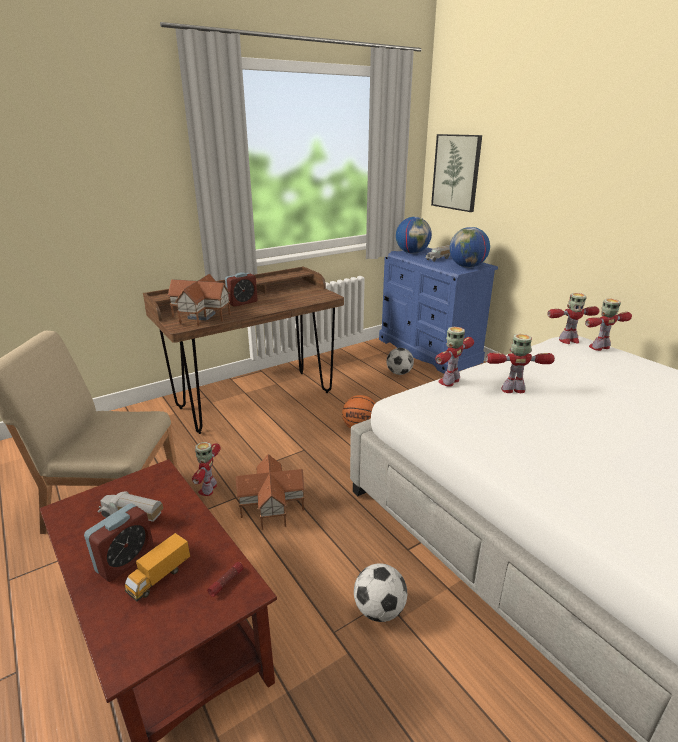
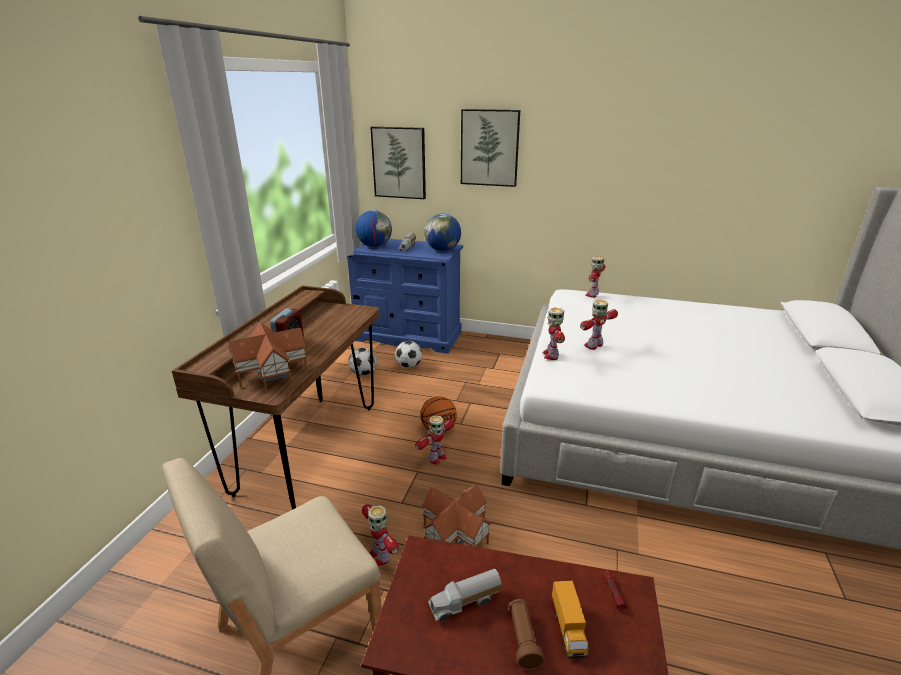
camera: 40 degrees left, 0 degrees up
alarm clock [84,503,154,582] -> brown flashlight [508,599,544,670]
football [354,563,407,622] -> football moved to [349,348,377,376]
toy robot [547,293,600,344] -> toy robot moved to [415,416,454,465]
none -> picture [461,109,520,187]

